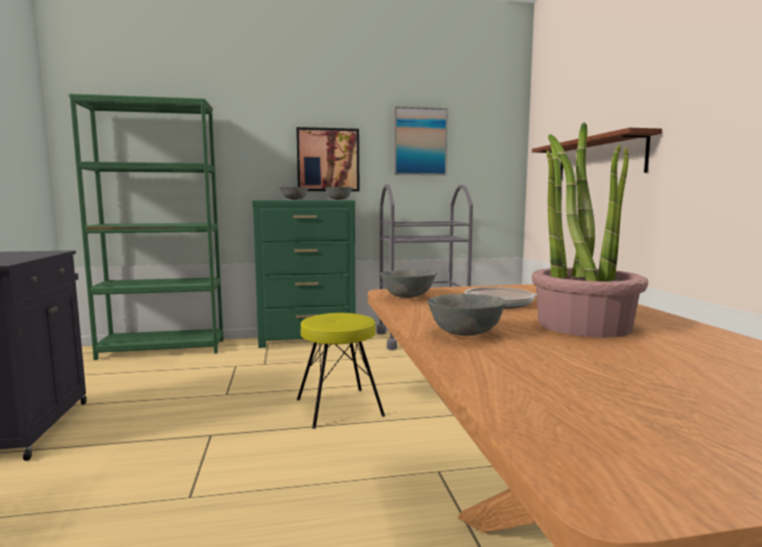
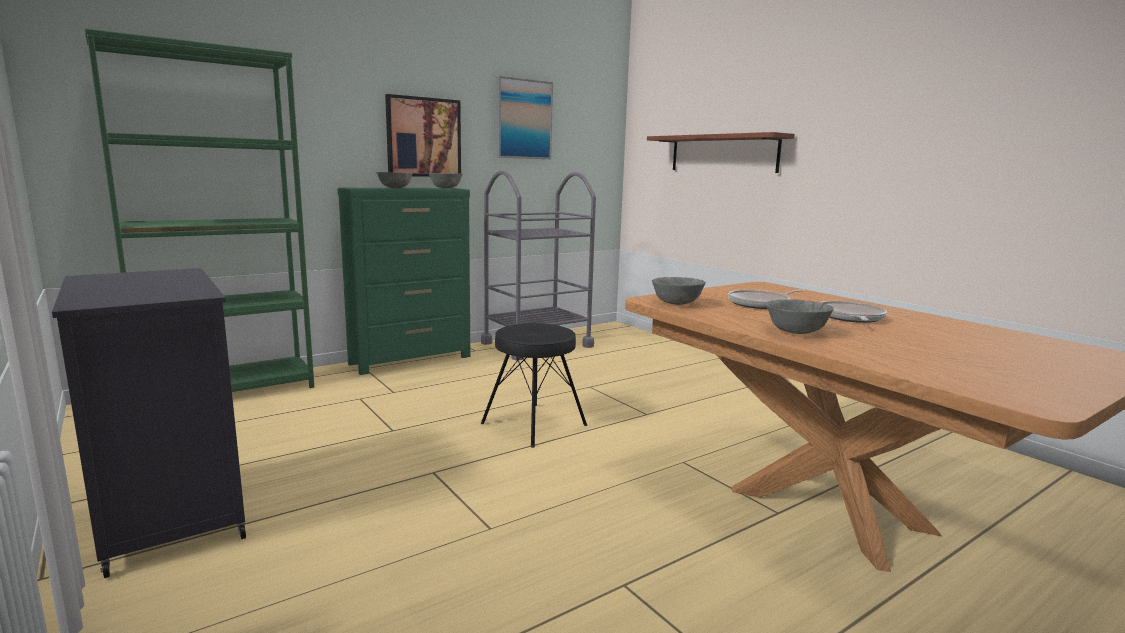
camera: 25 degrees left, 5 degrees up
yellow stool [297,313,385,429] -> black stool [481,323,587,448]
potted plant [532,122,648,338] -> frying pan [821,301,887,323]

